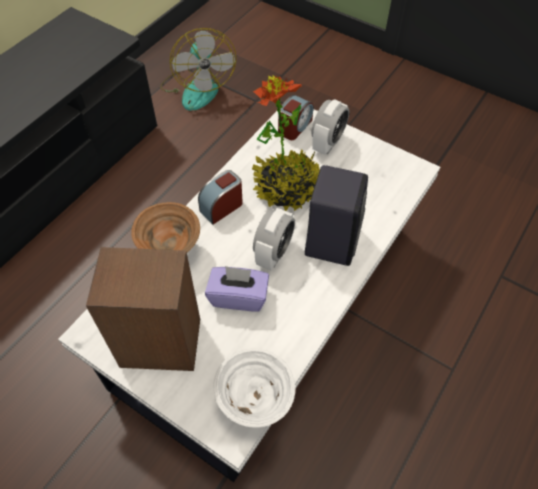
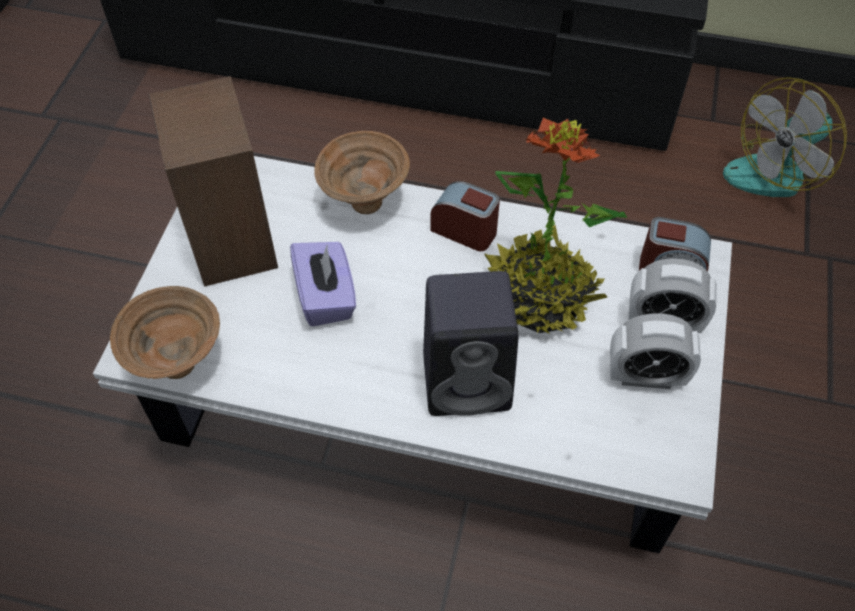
camera: 70 degrees right, 0 degrees up
white bowl [213,348,295,428] -> brown bowl [110,286,220,379]
alarm clock [253,208,295,271] -> alarm clock moved to [610,313,701,389]

